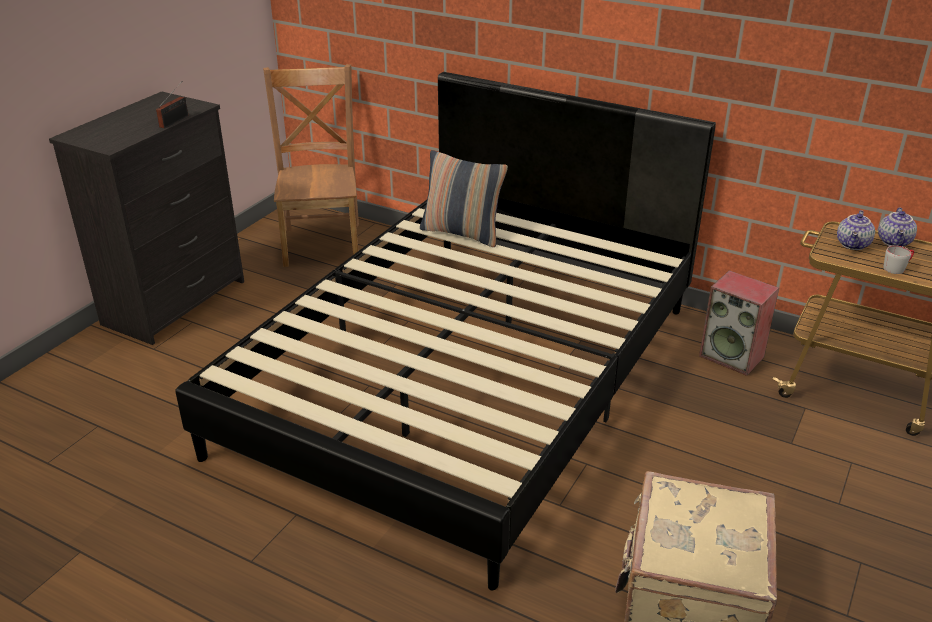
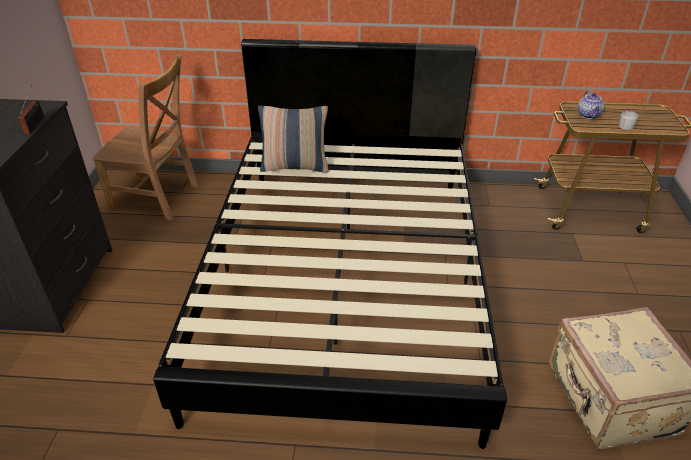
camera: 25 degrees left, 5 degrees up
brown chair [263,64,359,267] -> brown chair turned 135 degrees clockwise [92,54,199,221]
speaker [699,270,779,376] -> none
teapot [878,207,917,247] -> none

